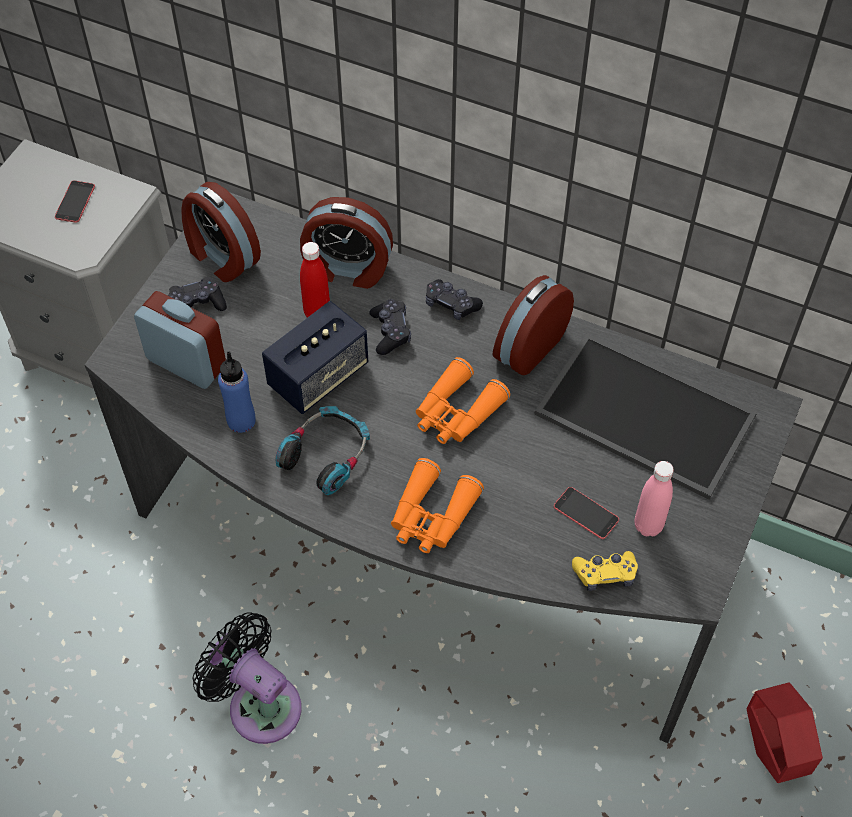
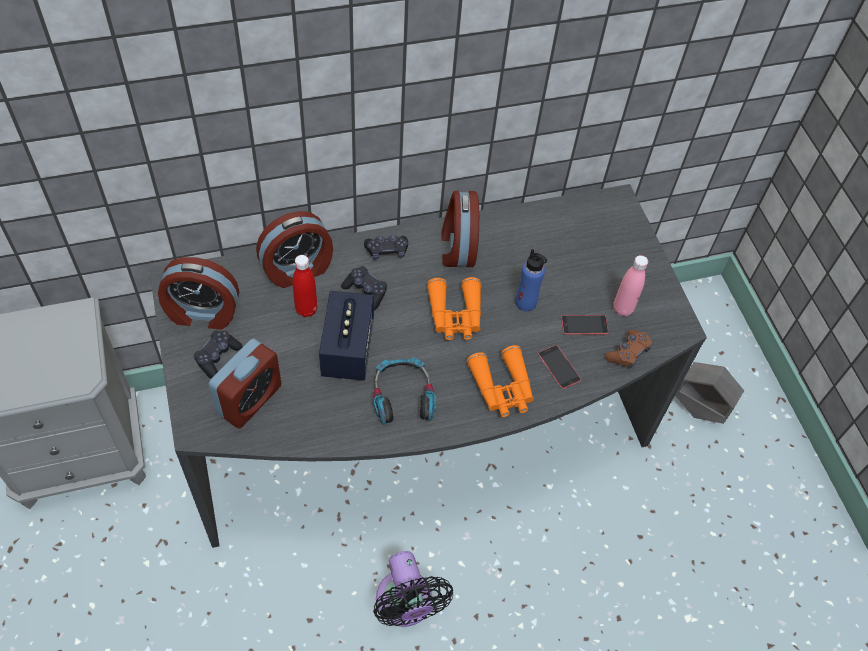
camera: 45 degrees left, 0 degrees up
phone [55,181,95,222] -> phone moved to [538,345,581,389]
alarm clock [134,291,226,389] -> alarm clock turned 135 degrees clockwise [208,339,281,429]
black fan [193,613,302,744] -> black fan turned 105 degrees counterclockwise [373,551,453,627]
blue bottle [218,352,256,433] -> blue bottle moved to [515,249,547,312]
tray [535,333,757,499] -> none
yellow game controller [572,551,638,591] -> brown game controller [605,330,652,368]
red planter [747,682,823,783] -> grey planter [675,362,744,424]

